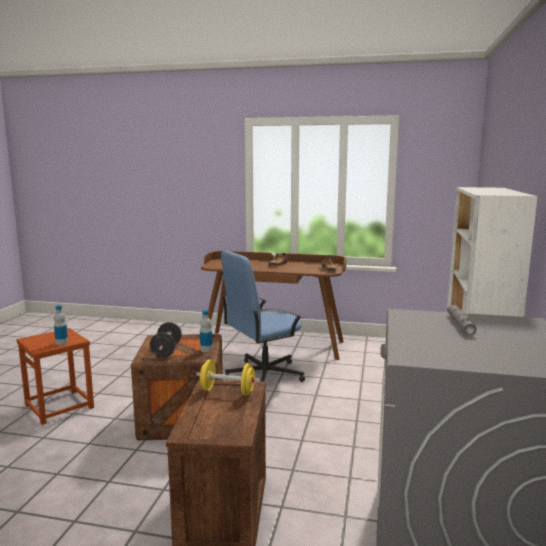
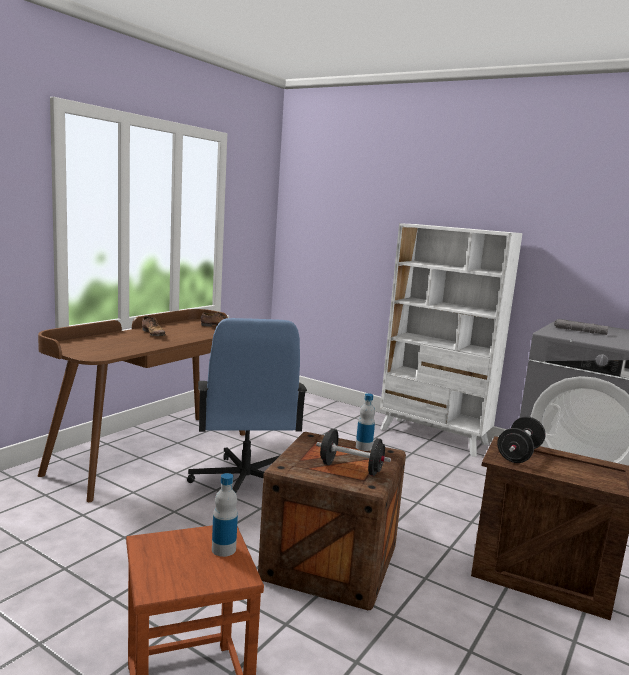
camera: 70 degrees left, 0 degrees up
yellow dumbbell [196,360,260,395] -> black dumbbell [497,416,546,463]

